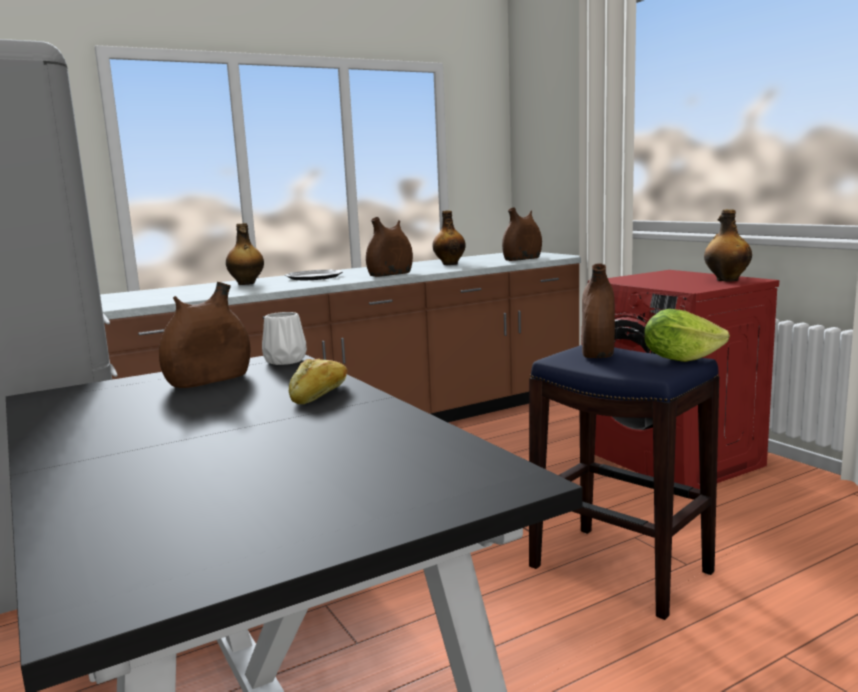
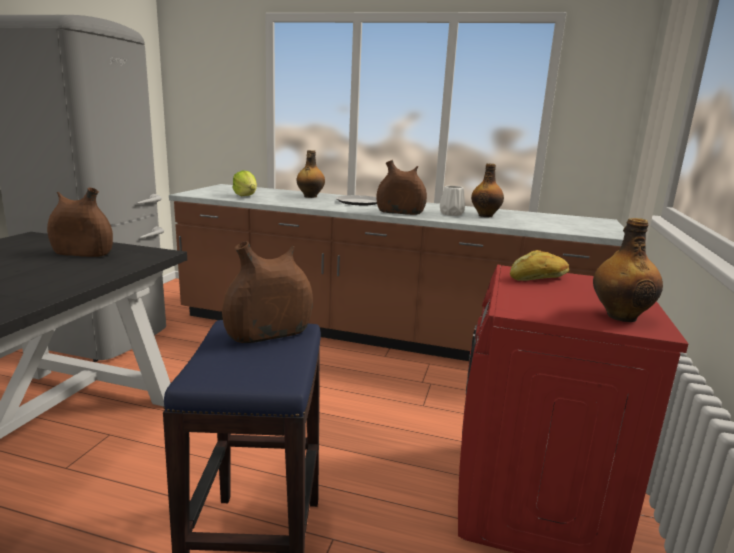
camera: 45 degrees right, 5 degrees up
white vase [262,312,307,365] -> white vase moved to [440,186,465,216]
bread [289,358,348,404] -> bread moved to [510,250,569,281]
brown vase [502,207,542,261] -> none
lettuce [644,309,730,362] -> lettuce moved to [232,170,257,196]

